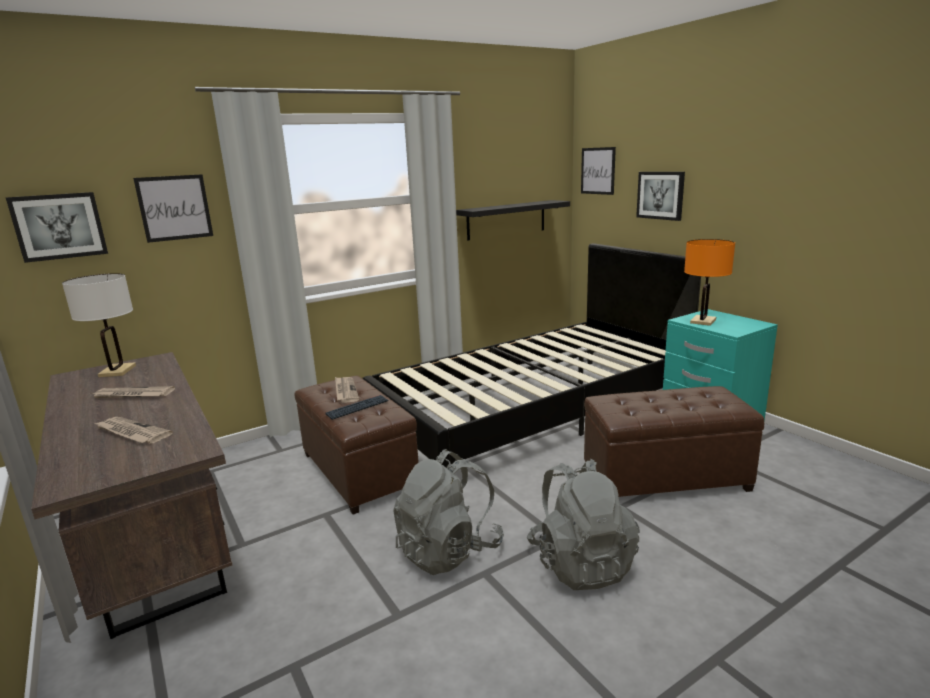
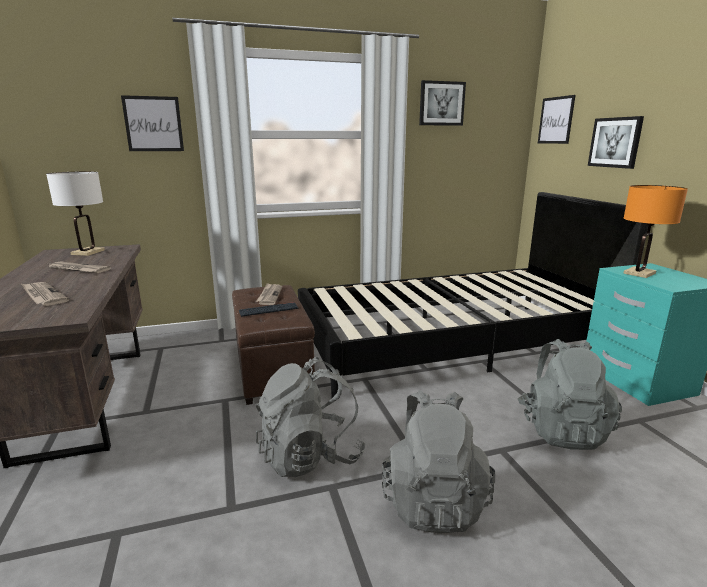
camera: 15 degrees right, 0 degrees up
picture [6,192,108,263] -> picture moved to [419,80,466,126]
black shelf [456,200,570,241] -> none
brown ottoman [584,386,764,497] -> grey backpack [518,339,622,450]

